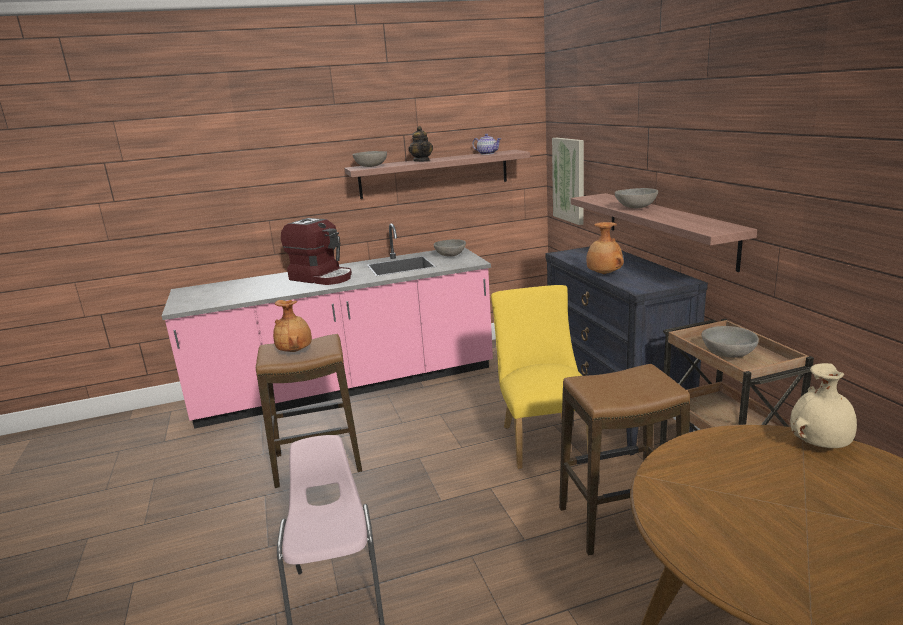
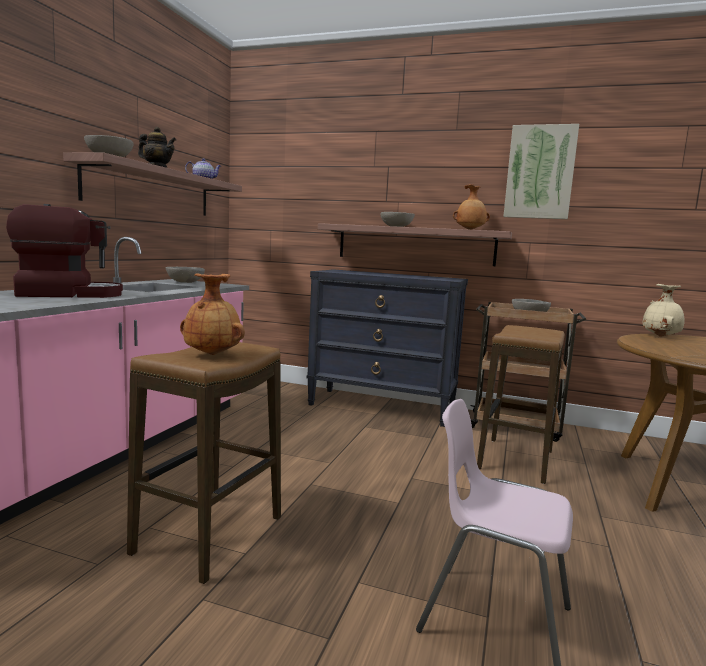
camera: 55 degrees left, 10 degrees down
yellow chair [491,285,588,469] -> none
picture [552,138,584,225] -> picture moved to [503,124,579,219]
brown vase [586,222,624,274] -> brown vase moved to [453,184,490,230]

